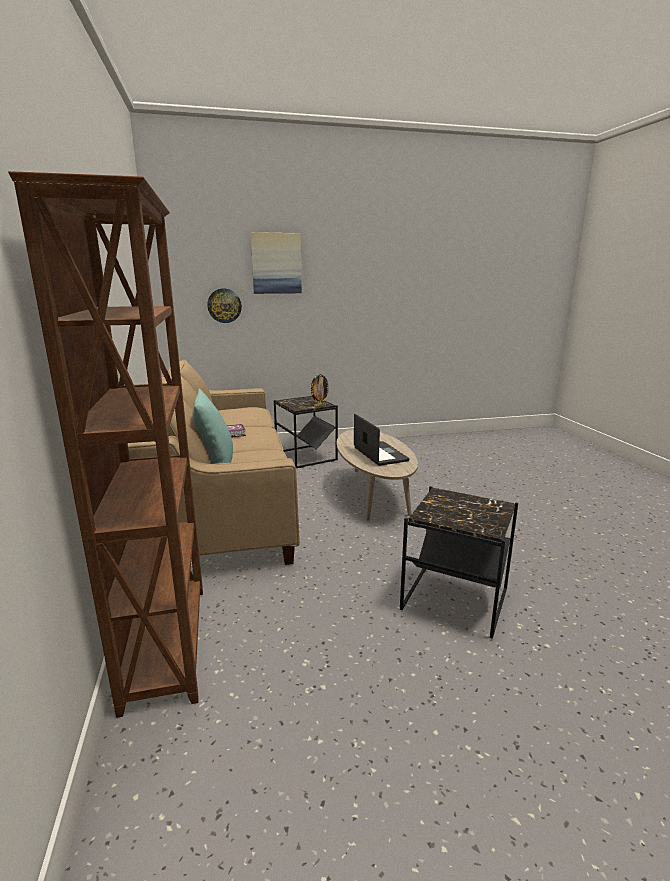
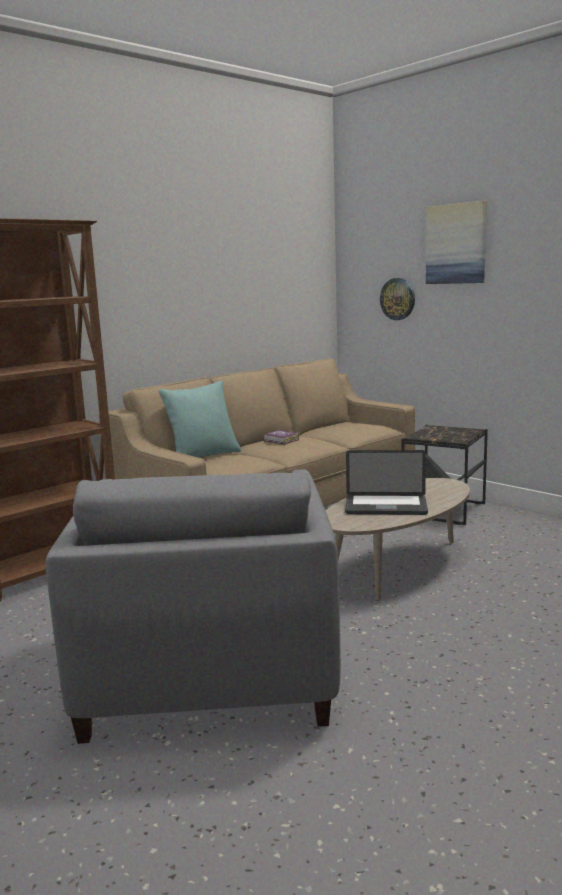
camera: 60 degrees right, 5 degrees down
picture frame [310,373,330,407] -> none
laptop [354,414,409,466] -> laptop turned 60 degrees clockwise [345,450,428,515]
black side table [400,486,518,639] -> grey armchair [46,469,341,744]

